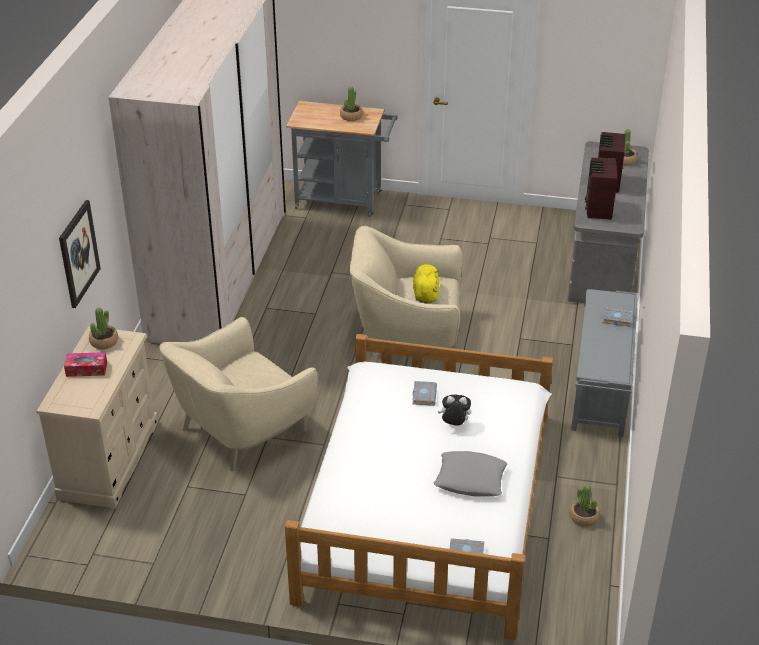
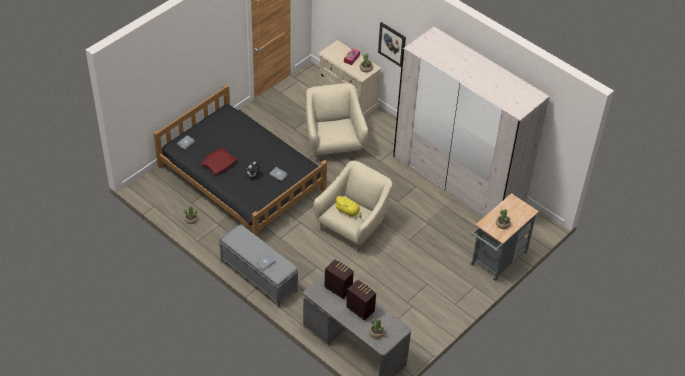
camera: 120 degrees right, 10 degrees up
white bed [285,334,553,640] -> black bed [153,84,327,238]
grey pillow [434,451,507,497] -> red pillow [201,148,237,174]

